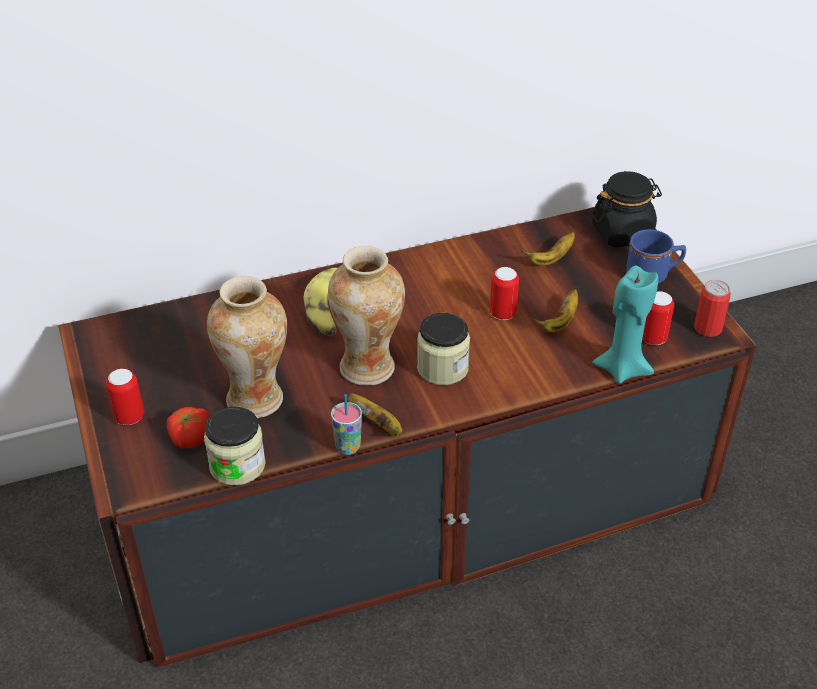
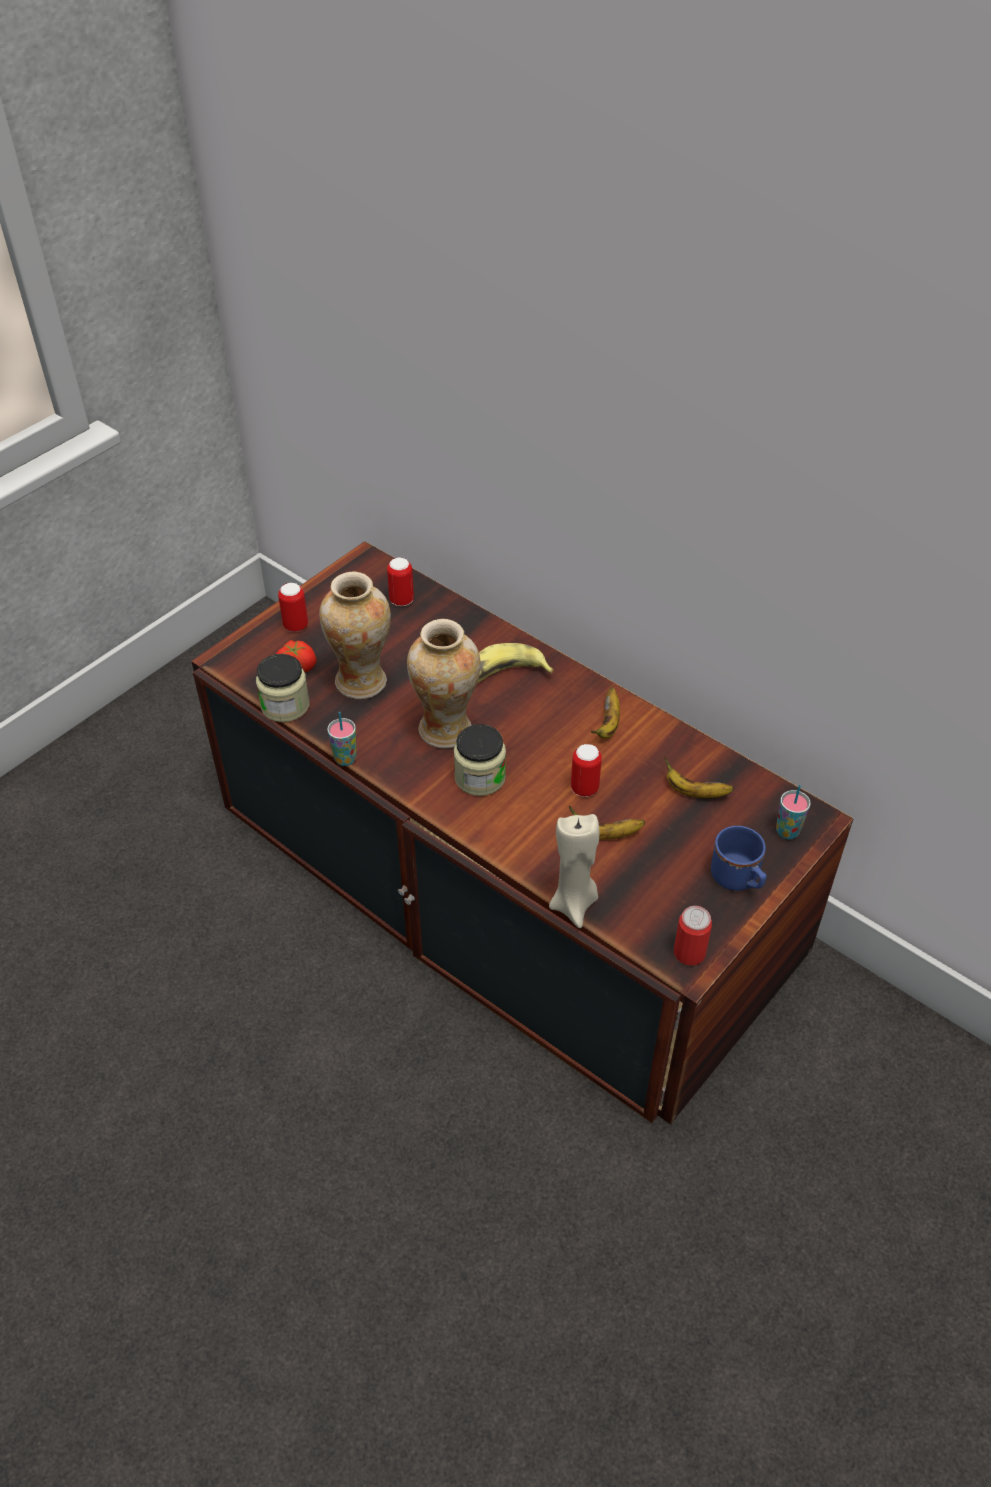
camera: 60 degrees right, 5 degrees up
banana [347,393,402,436] -> banana moved to [591,688,620,739]
black jar [592,171,662,247] -> cup [776,785,811,840]
turquoise candle [592,266,658,384] -> beige candle [549,814,599,928]
can [642,291,674,345] -> can moved to [387,558,414,606]

